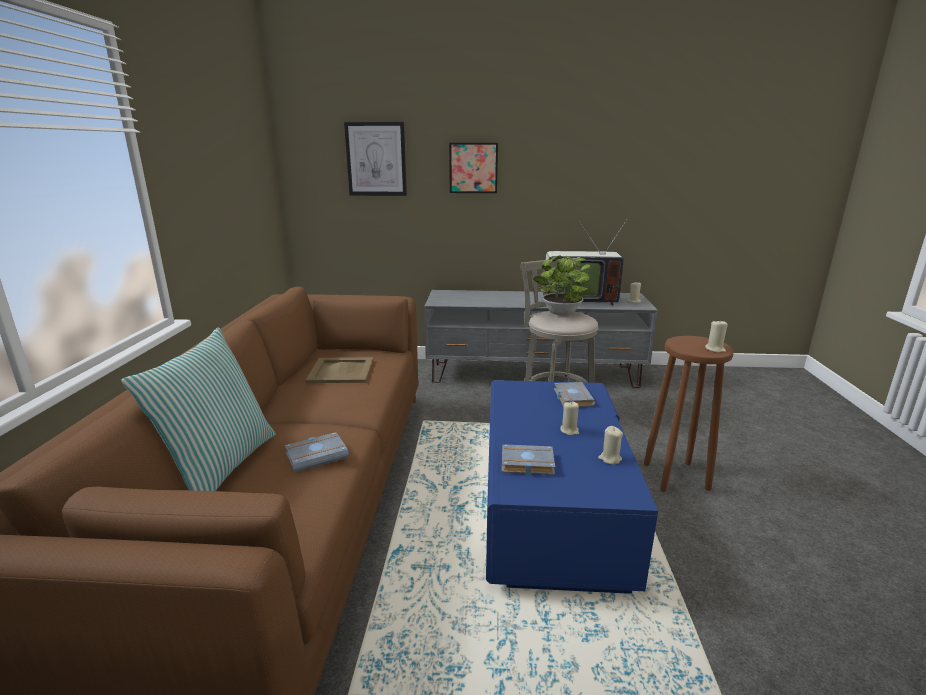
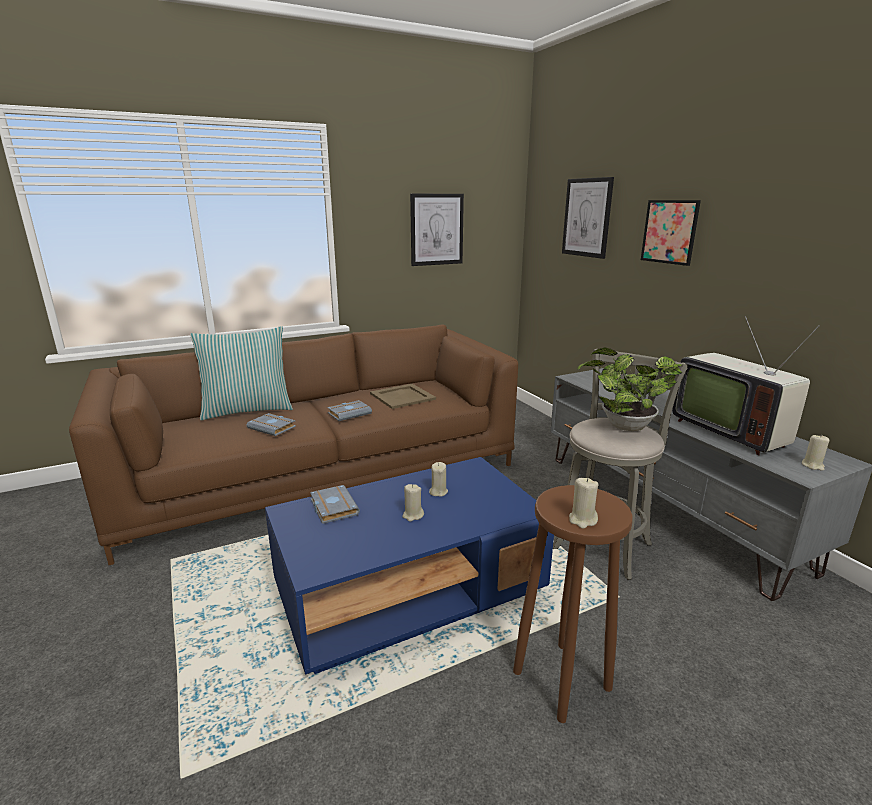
camera: 60 degrees right, 0 degrees up
grey book [554,382,596,407] -> grey book moved to [327,400,372,421]
beige candle [598,426,623,464] -> beige candle moved to [429,462,448,497]
none -> picture [410,194,464,266]

